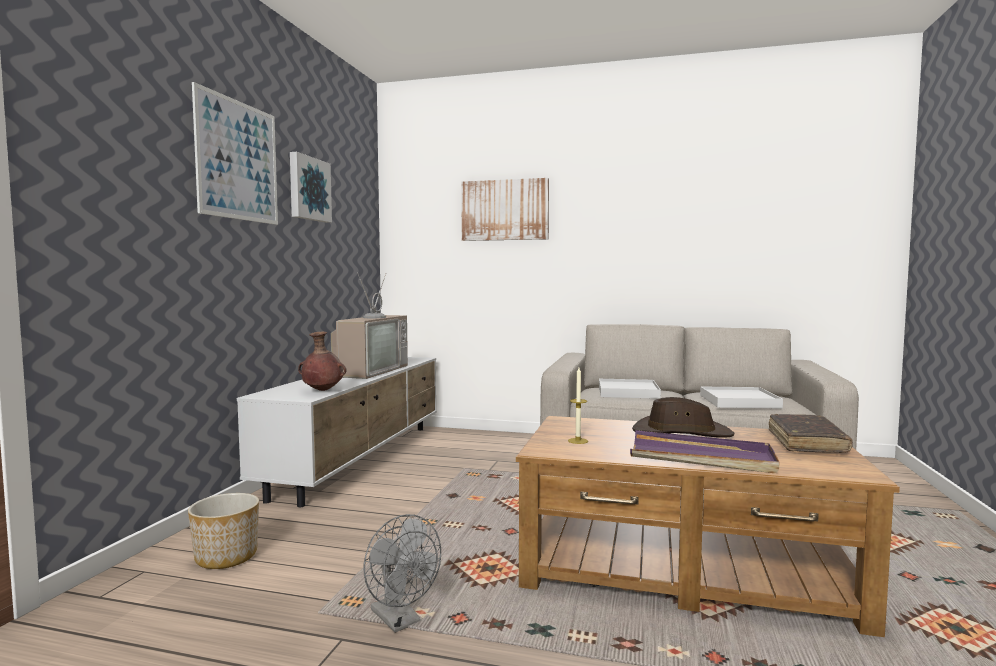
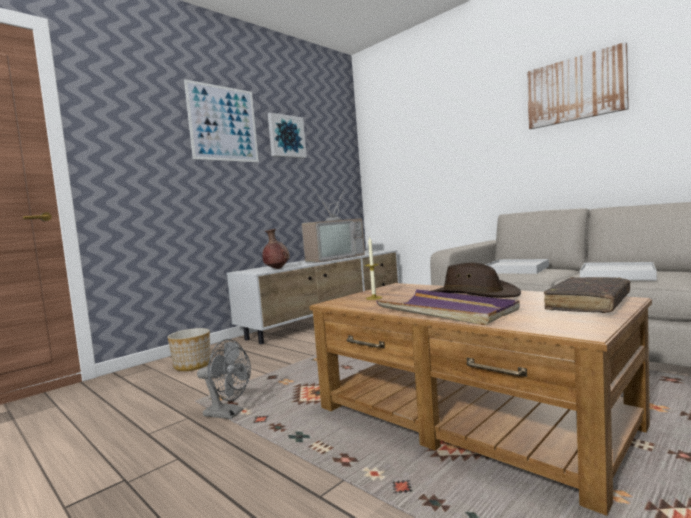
camera: 30 degrees right, 0 degrees up
grey fan [363,514,441,633] -> grey fan turned 60 degrees counterclockwise [197,339,251,419]
picture [461,178,549,241] -> picture moved to [527,42,629,129]

